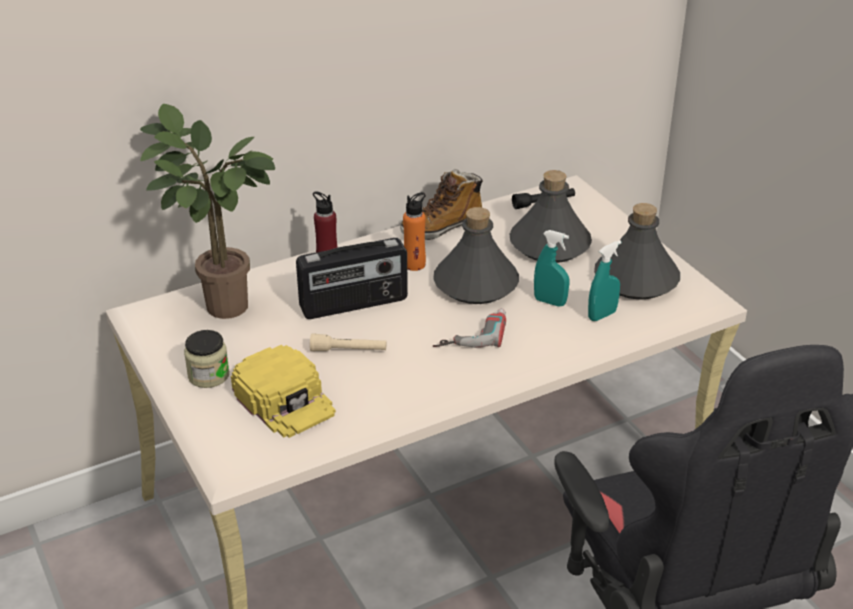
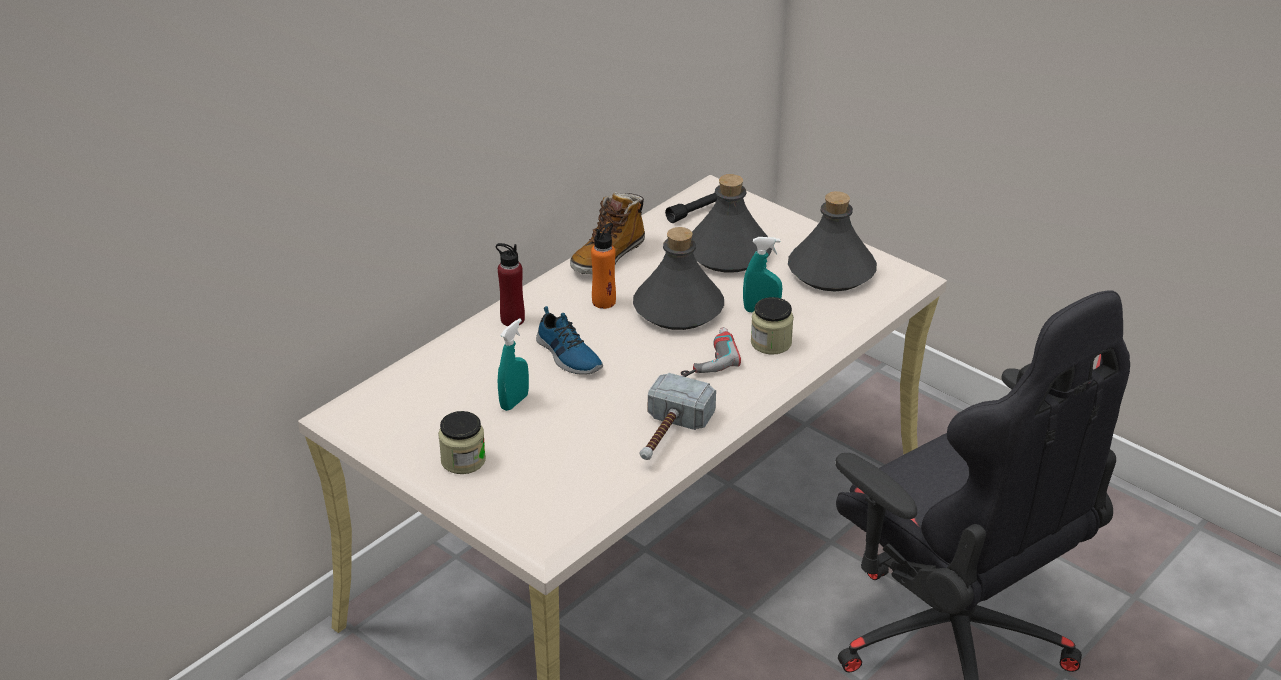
camera: 20 degrees left, 0 degrees up
potted plant [140,104,275,319] -> none
yellow cap [231,345,336,438] -> none
radio [296,238,408,319] -> shoe [536,306,603,375]
beige flashlight [310,333,386,351] -> none
turquoise spray bottle [588,240,621,321] -> turquoise spray bottle moved to [498,318,529,411]
none -> hammer [640,372,716,460]
none -> jar [751,297,794,355]

